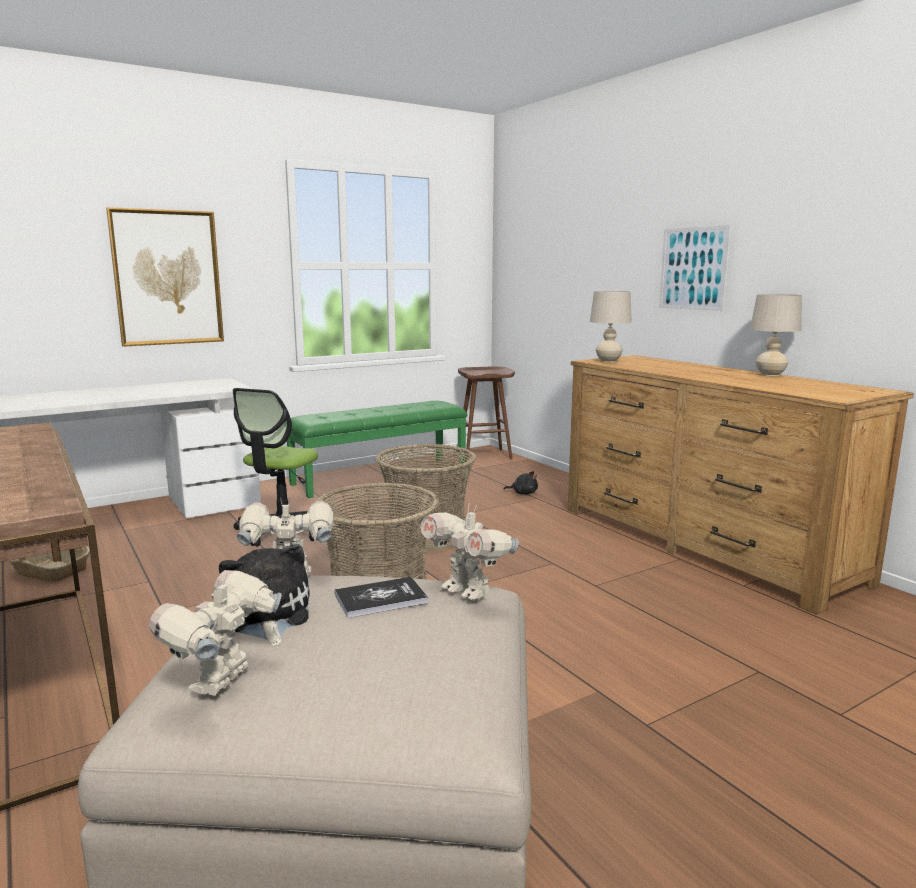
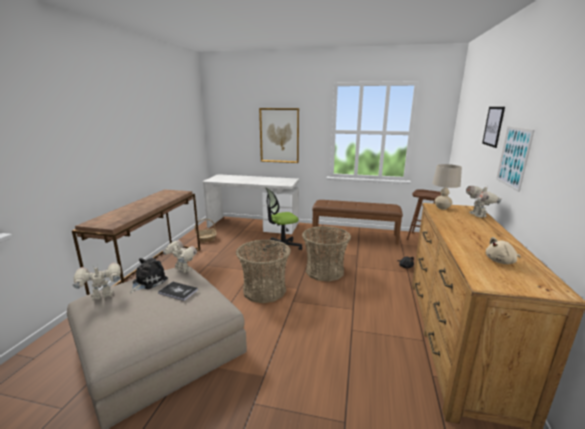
camera: 45 degrees right, 5 degrees up
green bench [287,401,467,498] -> brown bench [312,200,403,244]
toy robot [421,505,519,600] -> toy robot moved to [466,183,502,218]
beige table lamp [750,294,802,376] -> none
none -> picture [482,107,505,148]
none -> beige plush toy [486,237,520,264]

